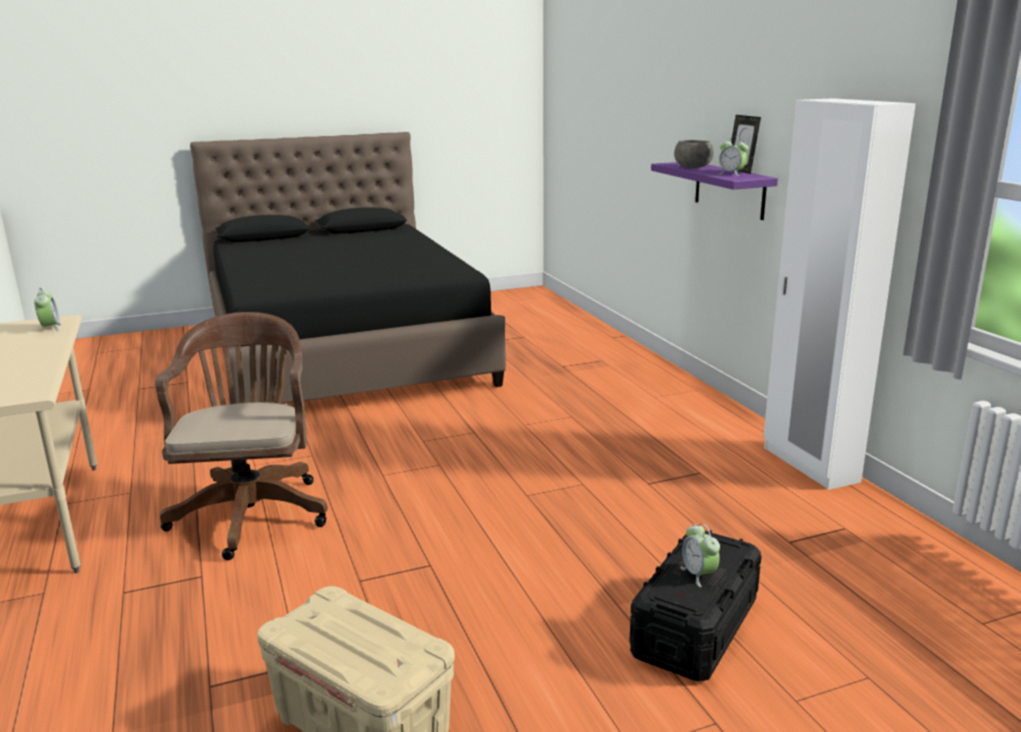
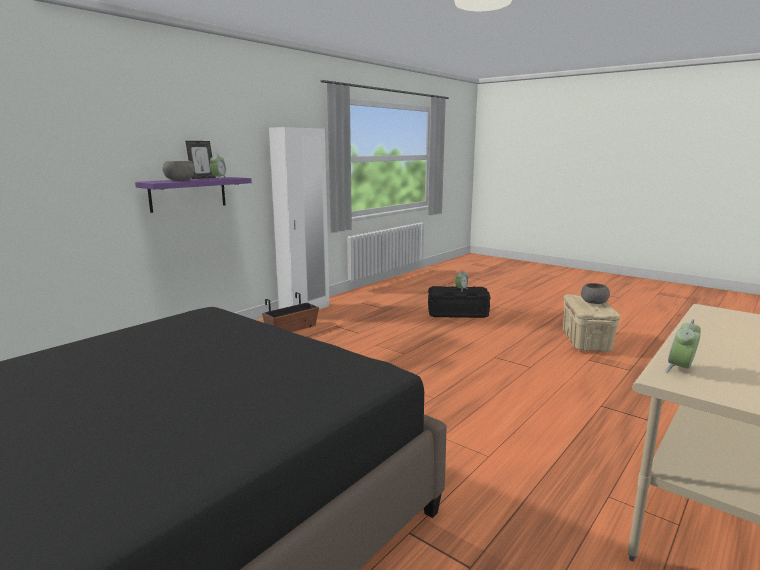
camera: 120 degrees left, 5 degrees down
brown office chair [155,312,328,560] -> none
none -> planter [262,292,319,332]
none -> grey bowl [581,283,610,304]

